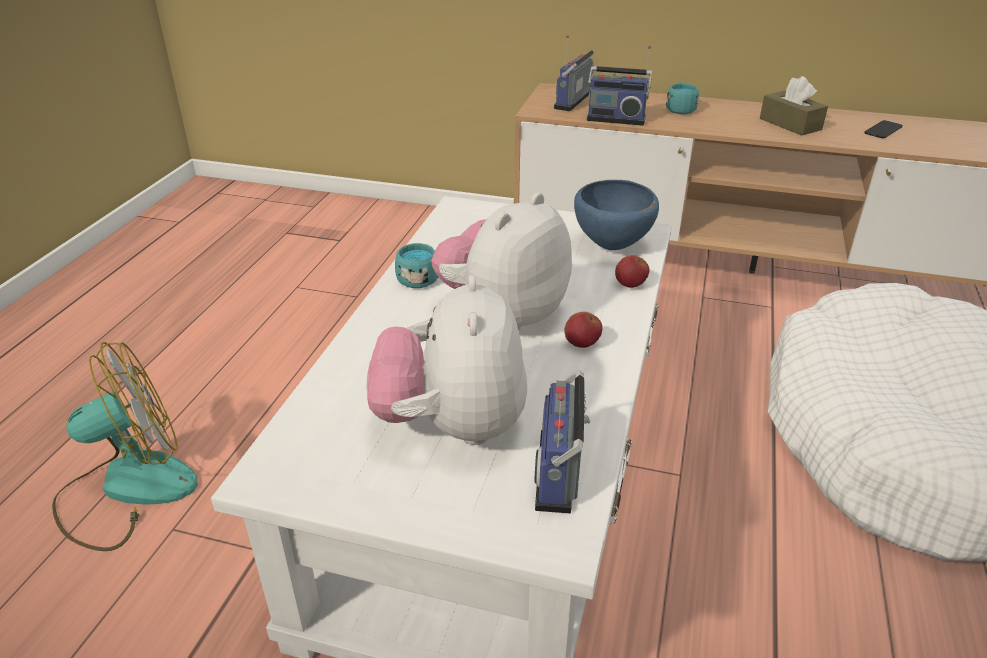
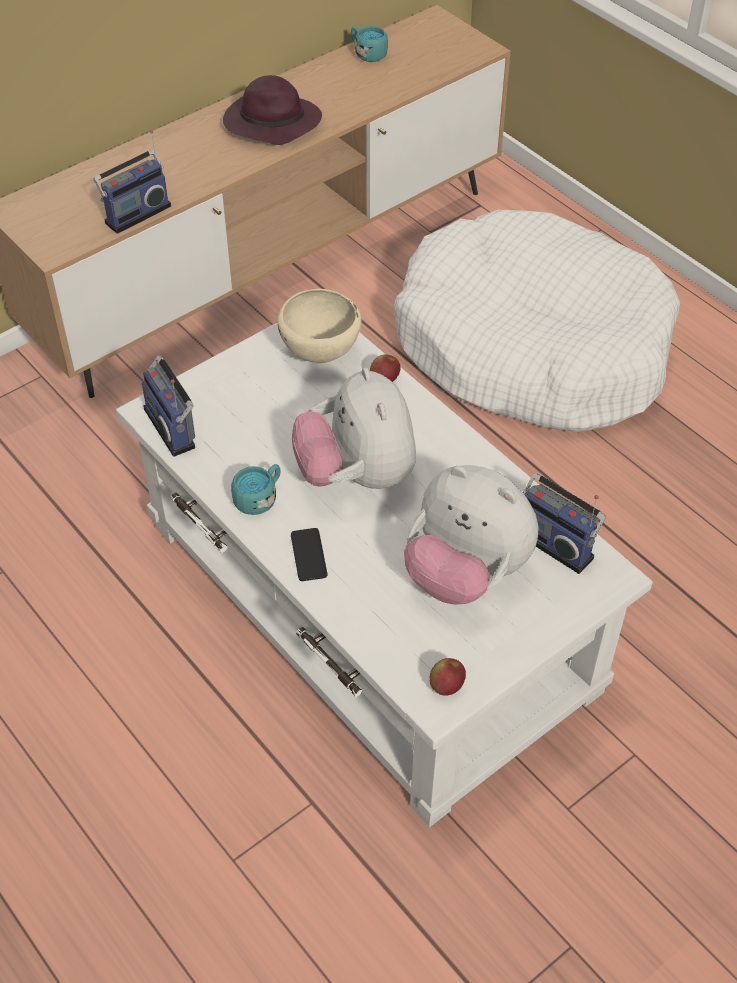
camera: 55 degrees left, 15 degrees up
fan [52,342,198,551] -> none
radio [554,35,595,111] -> radio moved to [142,356,195,457]
apple [564,311,602,348] -> apple moved to [429,658,466,696]
blue bowl [574,180,659,250] -> beige bowl [278,289,361,363]
turquoise mug [666,81,699,114] -> turquoise mug moved to [351,26,388,62]
brown tissue box [760,76,828,135] -> purple hat [223,75,322,145]
phone [864,120,903,138] -> phone moved to [291,528,327,581]

